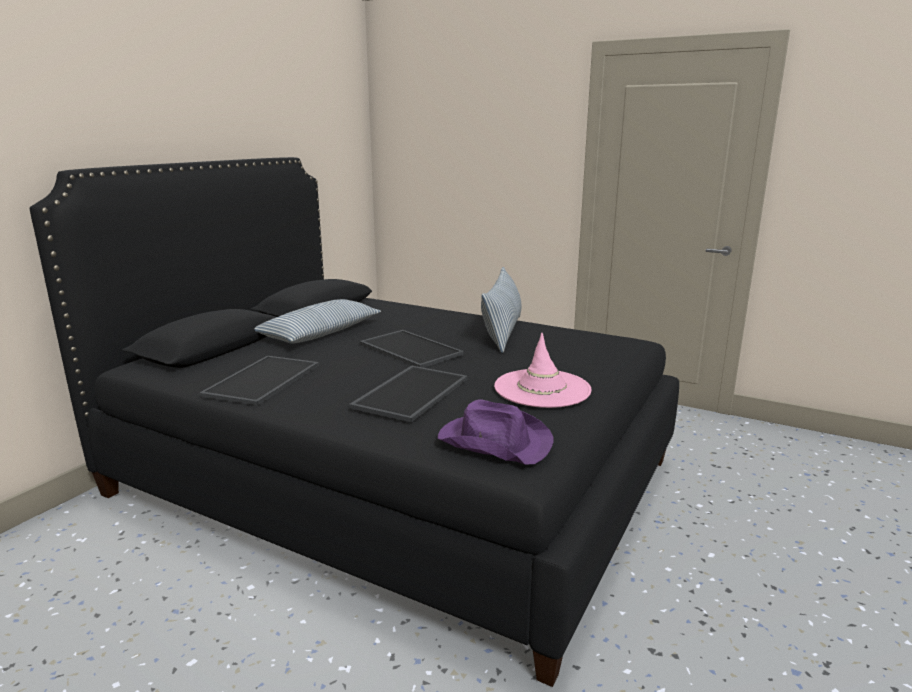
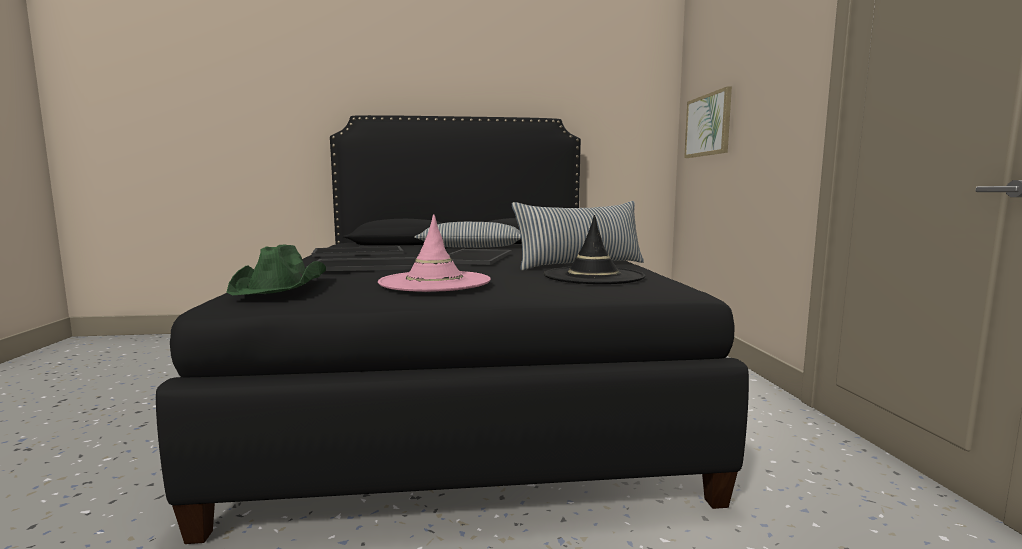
camera: 55 degrees right, 10 degrees down
purple hat [437,399,554,465] -> green hat [226,245,326,295]
none -> black hat [544,215,645,284]
none -> picture [684,86,732,158]

